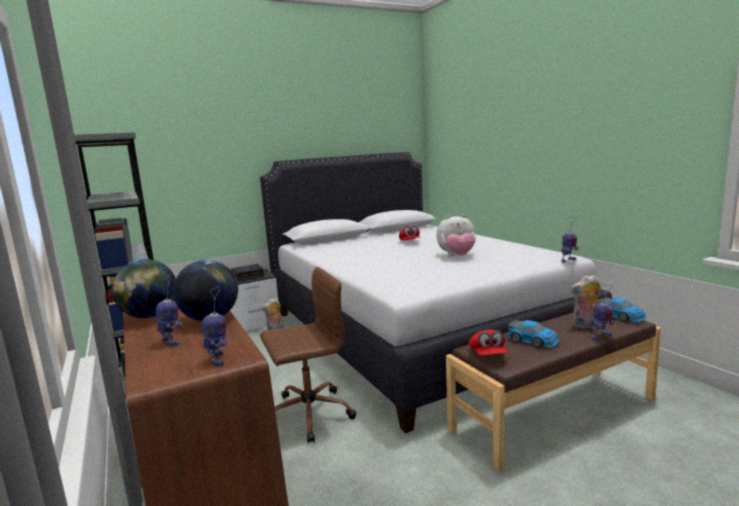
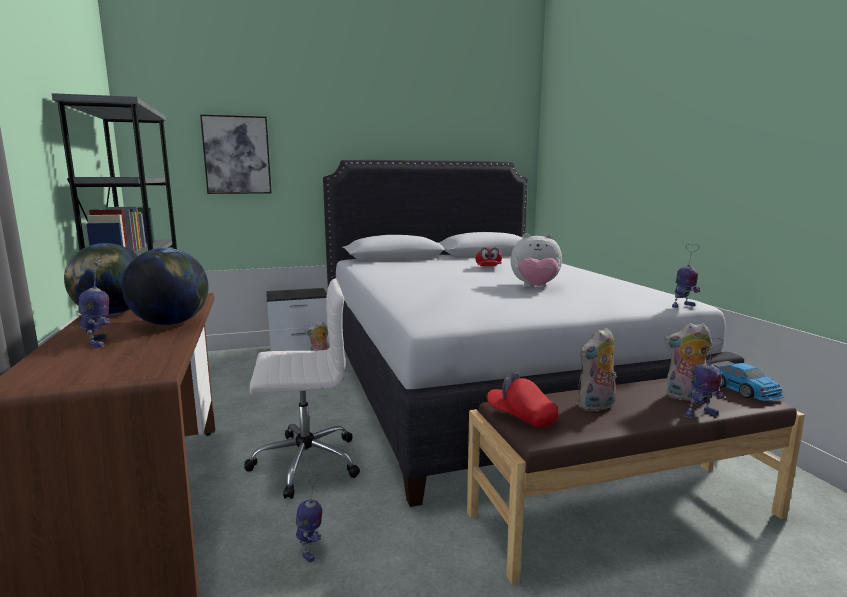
camera: 10 degrees right, 0 degrees up
toy robot [202,286,227,366] -> toy robot moved to [296,474,322,562]
alarm clock [231,264,265,282] -> none
brown office chair [260,267,357,443] -> white office chair [244,279,360,499]
red cap [469,330,508,355] -> red cap turned 120 degrees clockwise [487,372,558,428]
toy car [507,320,560,347] -> plush toy [577,328,617,412]
none -> picture [200,114,272,194]

